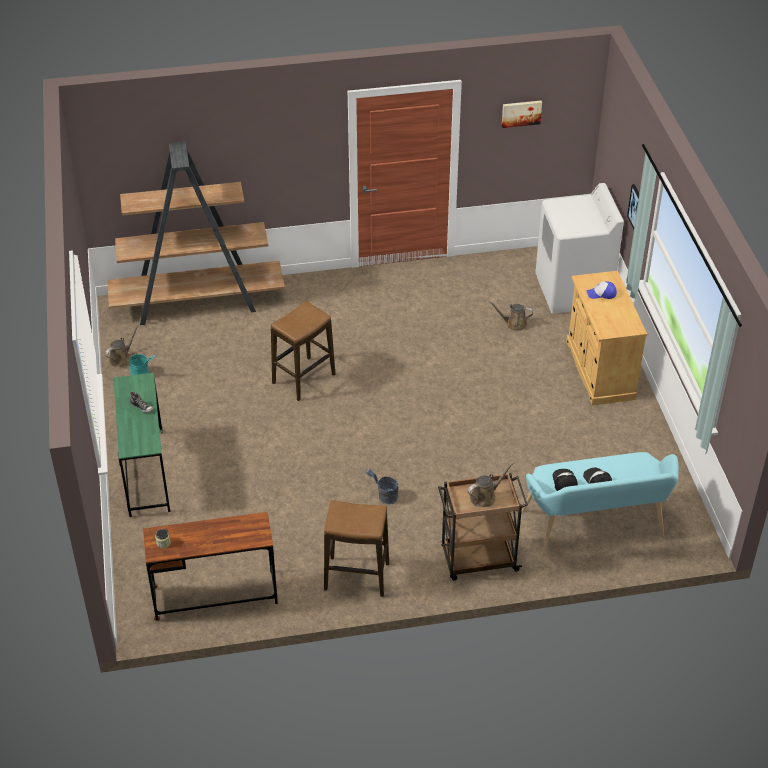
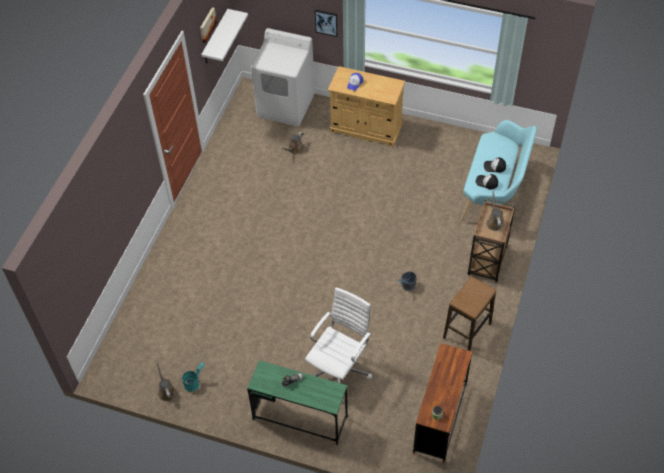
camera: 60 degrees left, 10 degrees up
brown bookcase [107,142,285,325] -> none
stool [271,301,335,401] -> none
none -> white shelf [201,9,248,63]
none -> white office chair [305,287,372,402]

